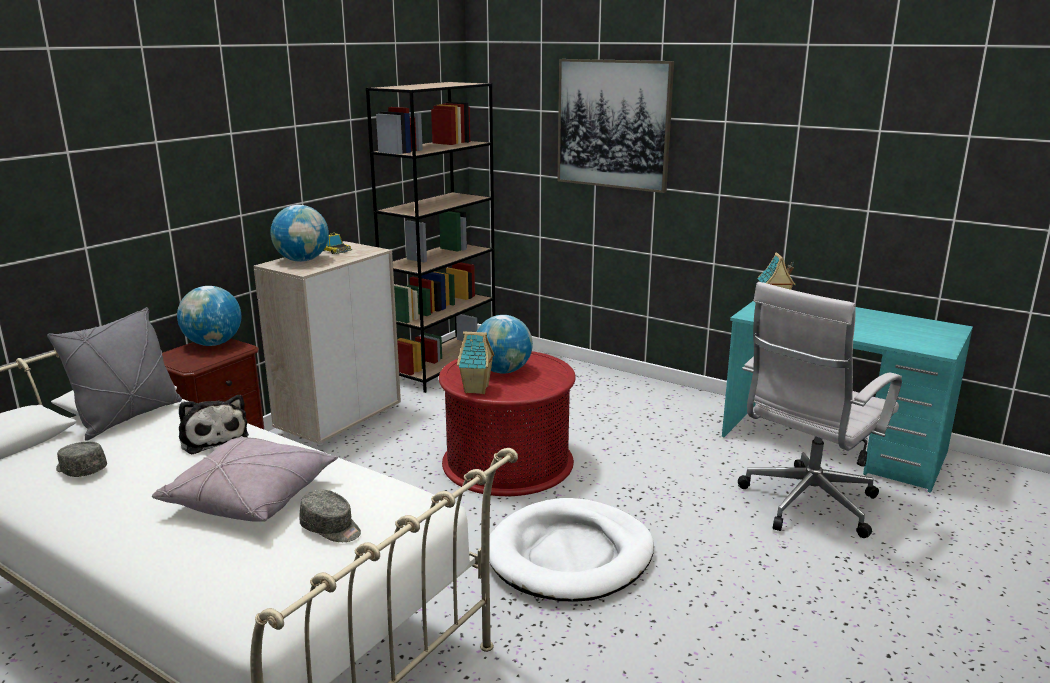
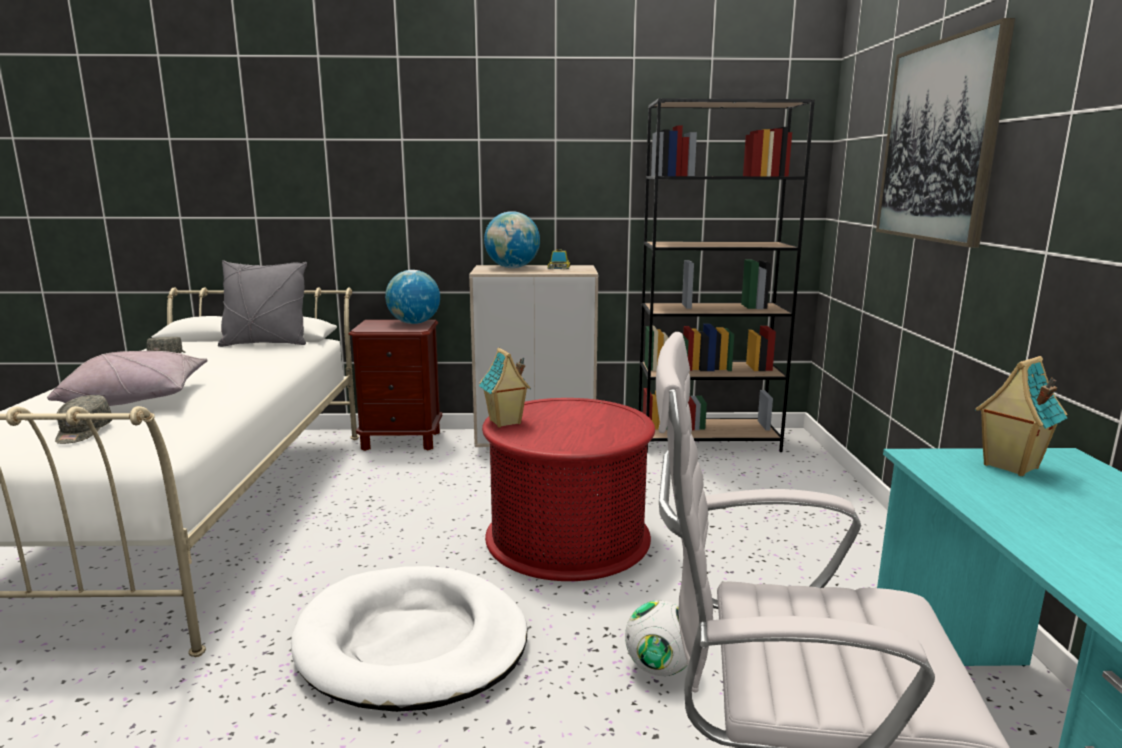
camera: 55 degrees right, 5 degrees down
plush toy [179,395,249,454] -> none
globe [477,315,533,374] -> none
none -> football [625,600,687,676]

